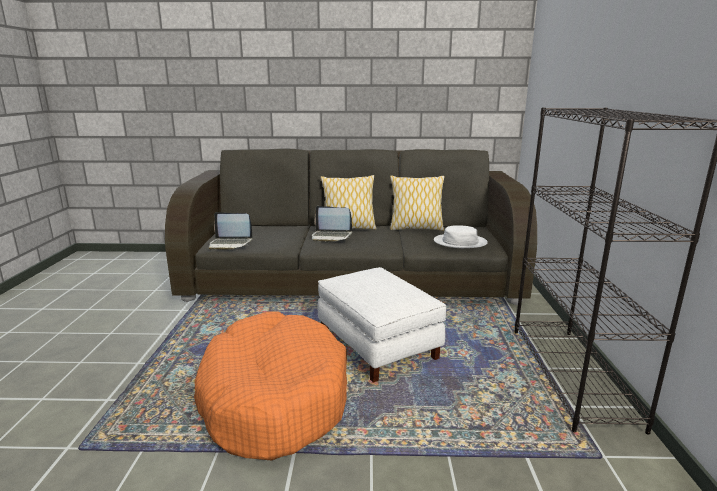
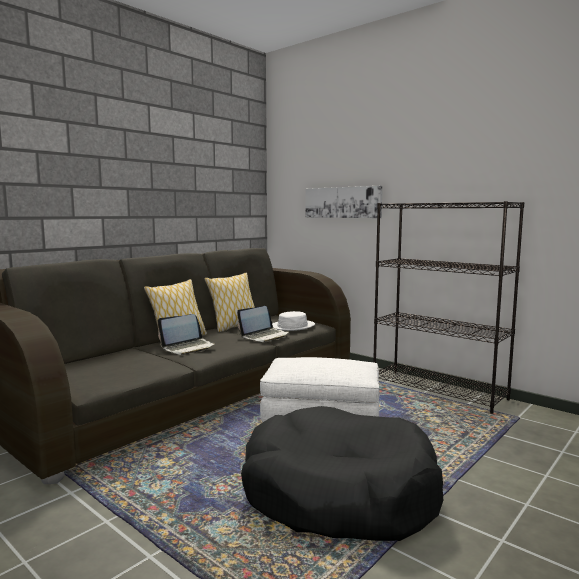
camera: 50 degrees left, 10 degrees down
orange dog bed [194,311,347,461] -> black dog bed [241,406,443,541]
laptop [209,212,253,250] -> laptop moved to [237,306,289,342]
none -> picture [305,186,383,218]

